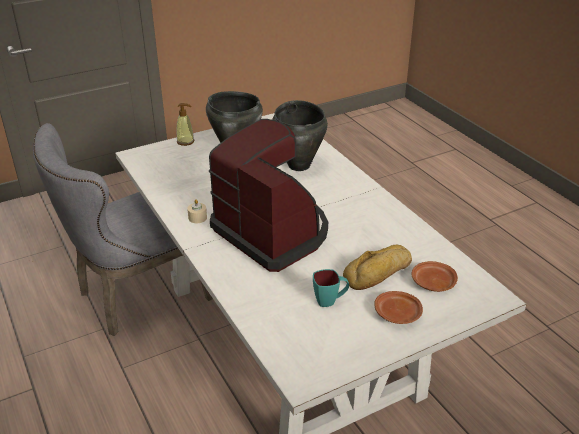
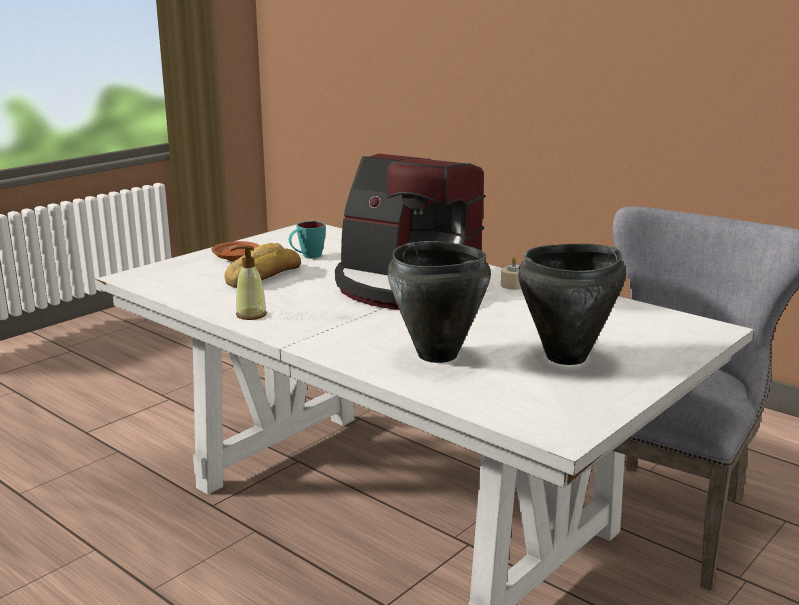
camera: 160 degrees right, 15 degrees down
soap dispenser [176,103,194,146] -> soap dispenser moved to [231,245,267,320]
brown plate [412,261,458,292] -> none

